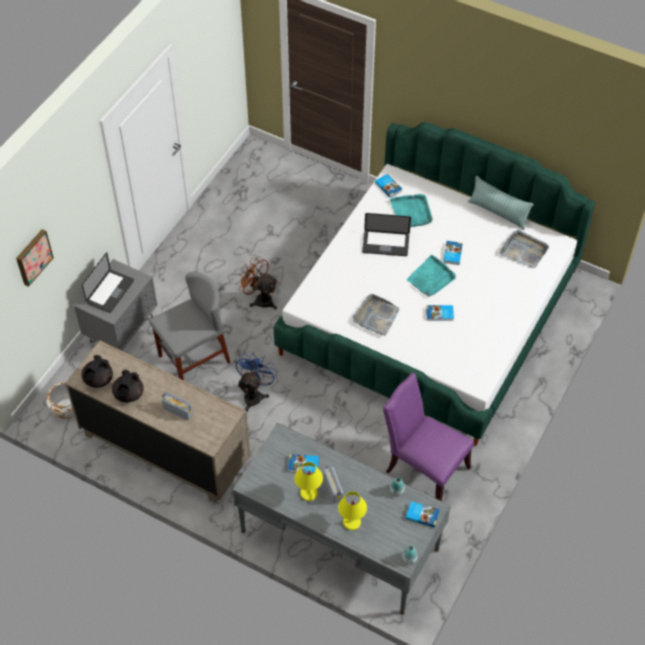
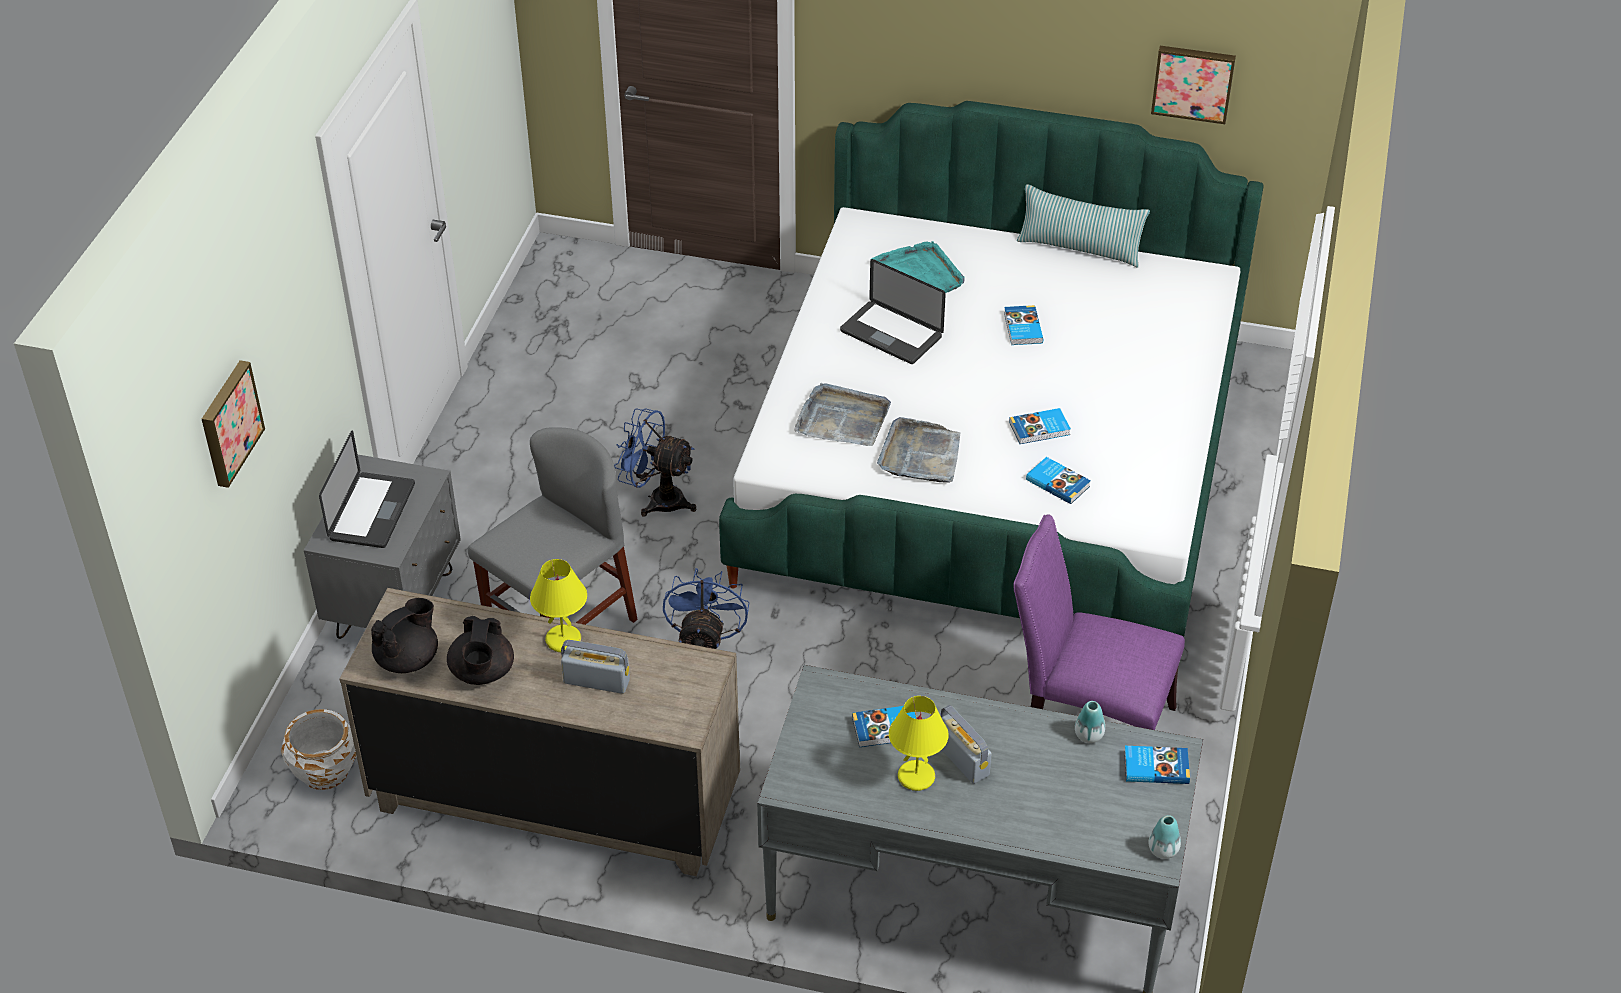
camera: 15 degrees left, 10 degrees down
black teapot [81,355,113,388] -> black teapot turned 150 degrees counterclockwise [371,598,438,673]
brown fan [238,257,278,310] -> blue fan [614,408,696,517]
yellow table lamp [338,492,367,530] -> yellow table lamp moved to [530,559,587,652]
laptop [362,213,411,256] -> laptop turned 45 degrees clockwise [840,259,946,364]
book [375,174,402,198] -> book moved to [1026,457,1091,504]
turquoise tray [407,255,456,296] -> none
grey tray [499,230,549,269] -> grey tray moved to [794,383,891,446]
none -> picture [1151,46,1236,124]

